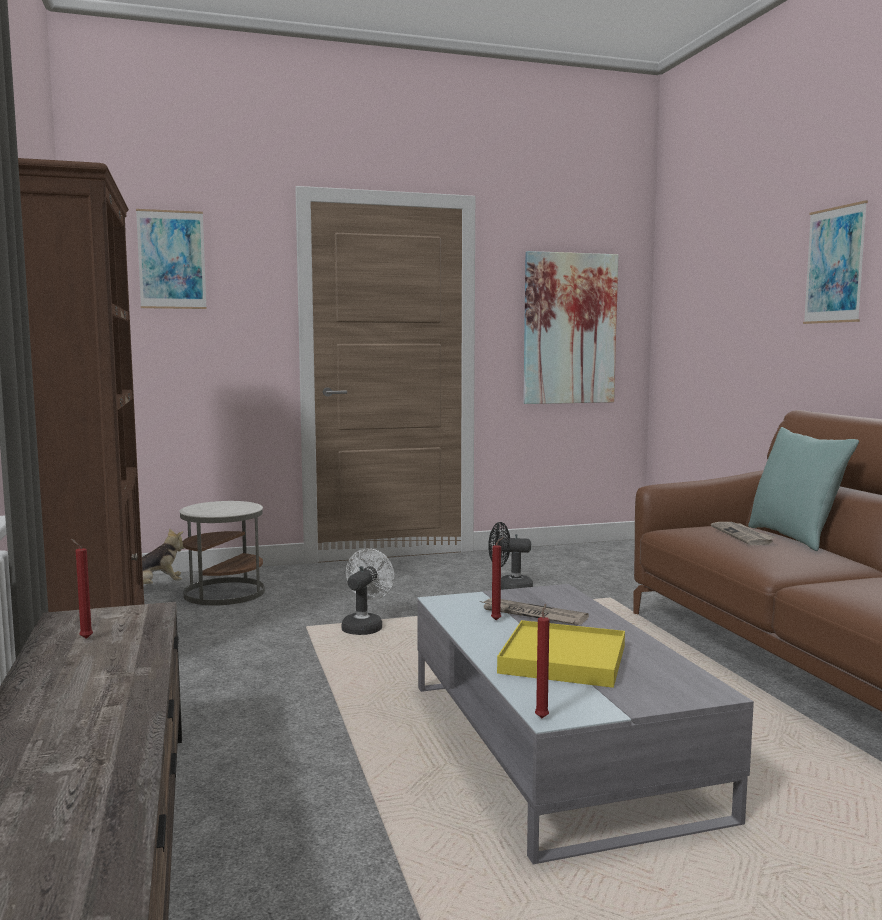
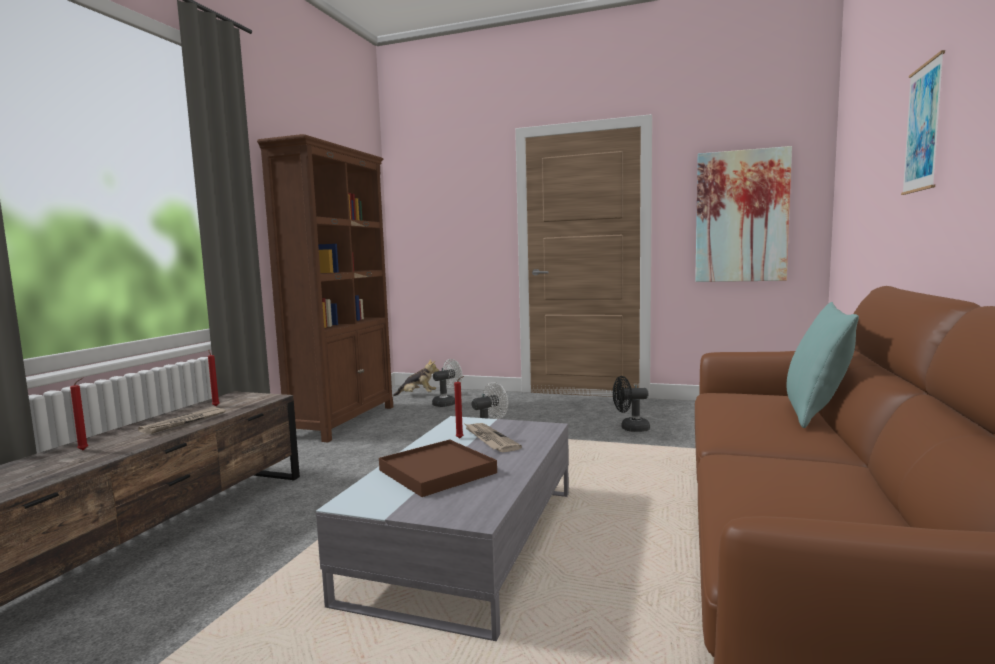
camera: 35 degrees right, 0 degrees up
picture [136,209,207,309] -> none
white side table [179,501,265,606] -> white fan [432,359,463,407]
black fan [488,522,533,590] -> black fan turned 45 degrees counterclockwise [613,376,650,432]
yellow tray [497,620,625,688] -> brown tray [379,440,497,497]
red candle [535,604,549,718] -> red candle moved to [70,378,88,450]
newspaper [711,522,775,545] -> newspaper moved to [138,407,226,434]

